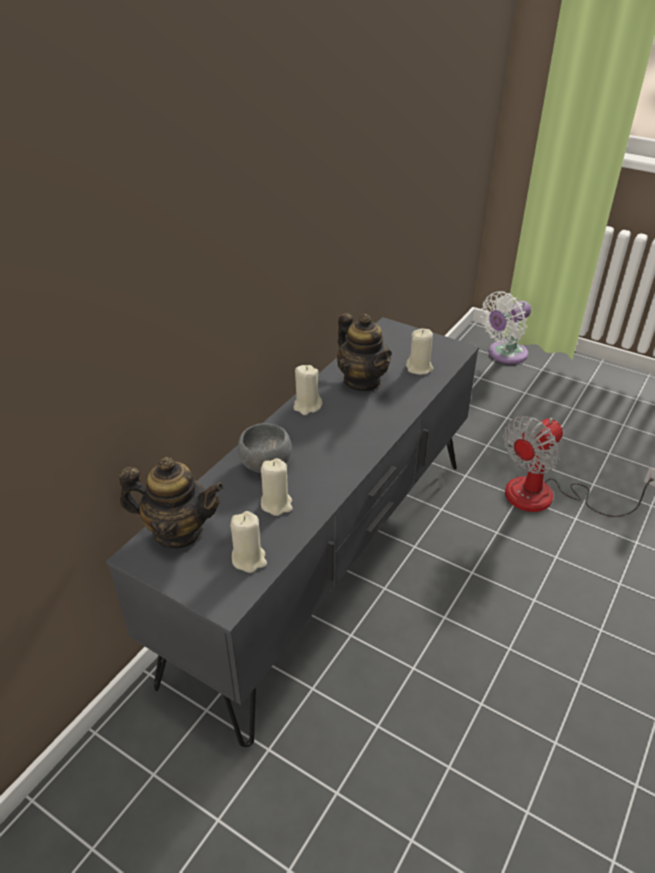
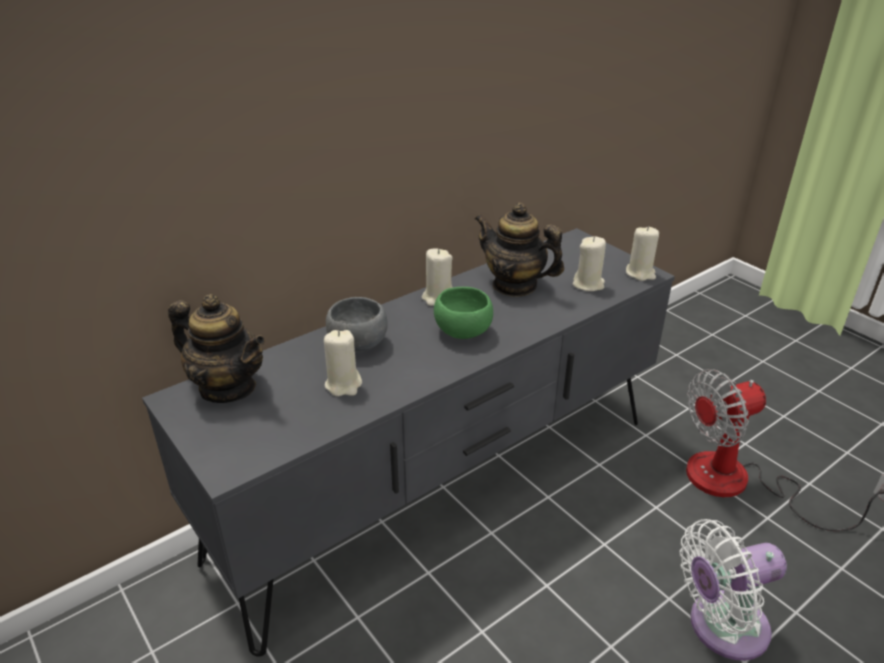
camera: 20 degrees right, 5 degrees down
beige candle [230,511,267,573] -> beige candle moved to [626,226,659,281]
teapot [337,313,392,391] -> teapot turned 135 degrees clockwise [475,203,564,297]
white fan [481,291,531,364] -> white fan moved to [680,519,787,661]
none -> green bowl [434,287,493,339]

